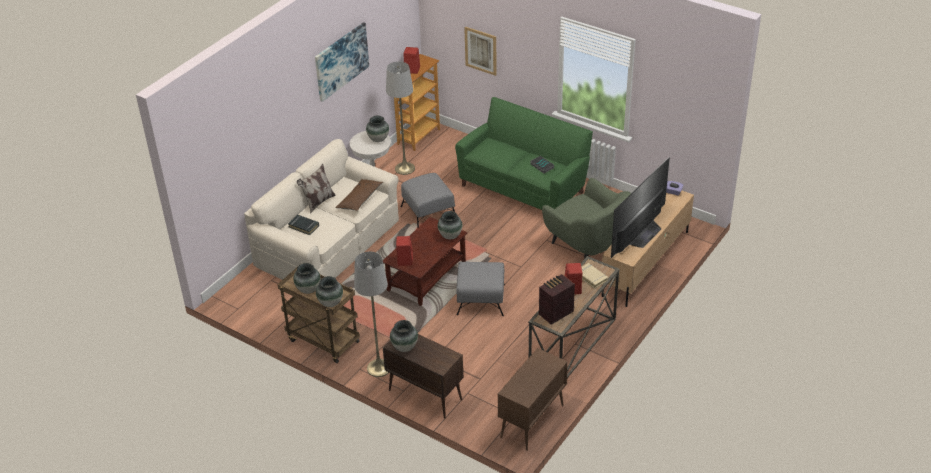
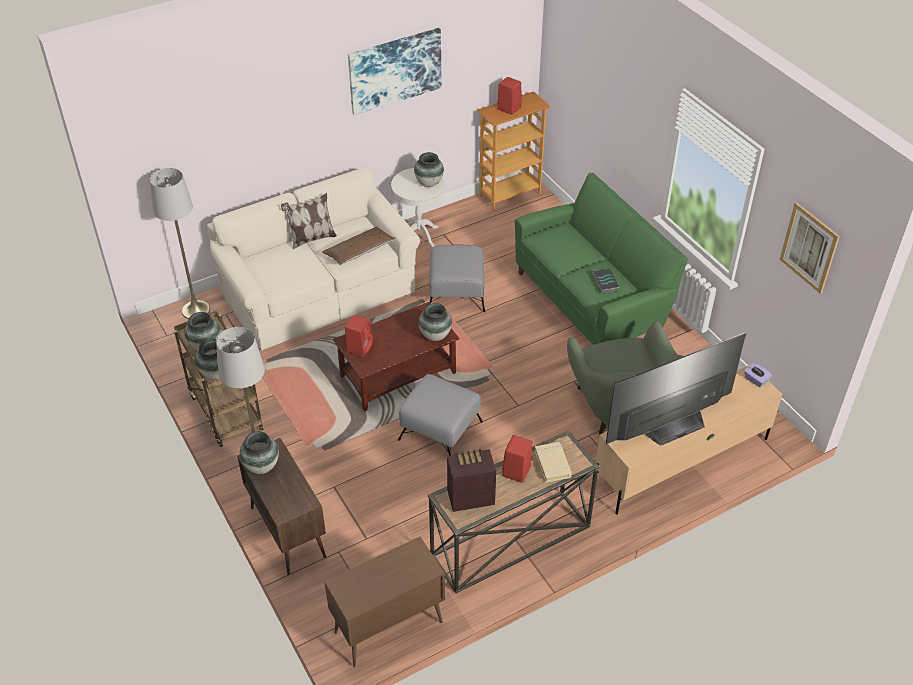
camera: 25 degrees right, 5 degrees up
black book [288,215,319,235] -> none
grey floor lamp [386,61,415,175] -> grey floor lamp moved to [150,168,210,319]
picture [464,27,497,76] -> picture moved to [780,202,840,294]

